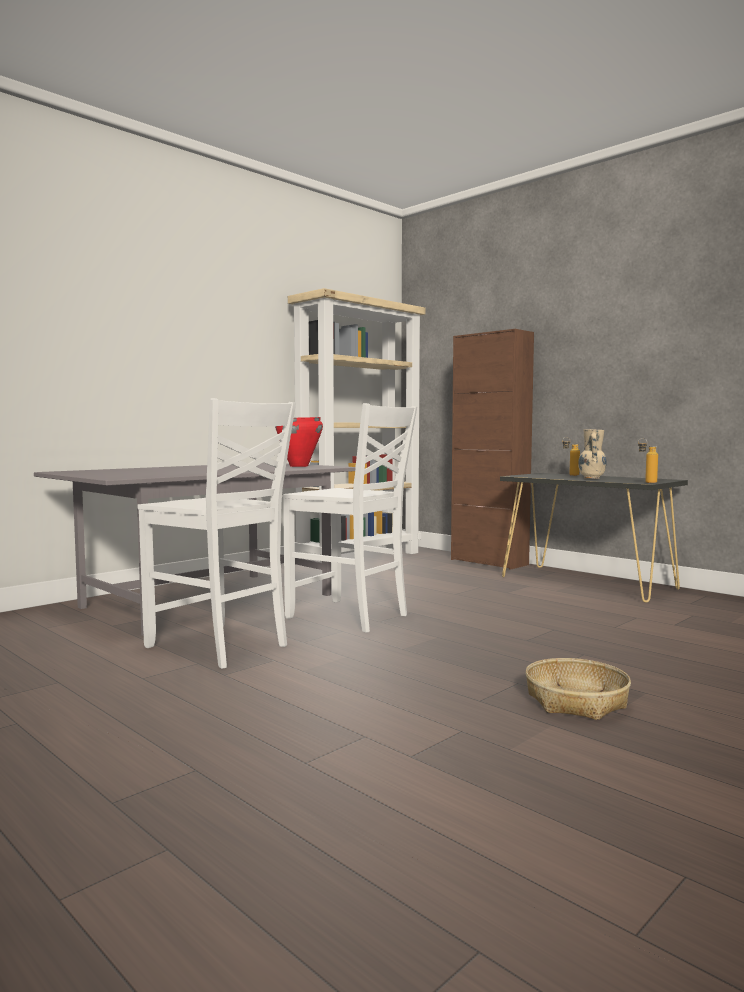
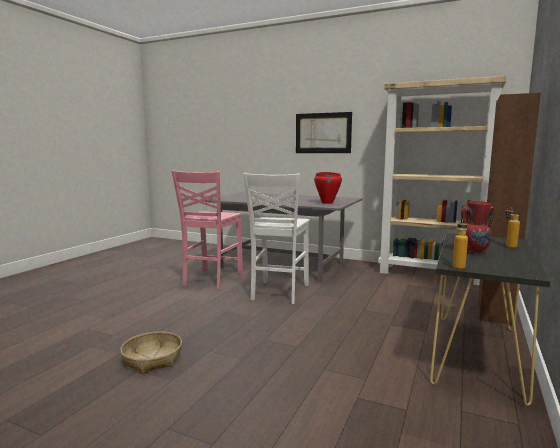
camera: 70 degrees right, 5 degrees up
white chair [138,398,296,669] -> pink chair [172,170,243,290]
beige vase [578,429,607,479] -> red vase [461,201,495,254]
none -> picture [296,112,352,153]

